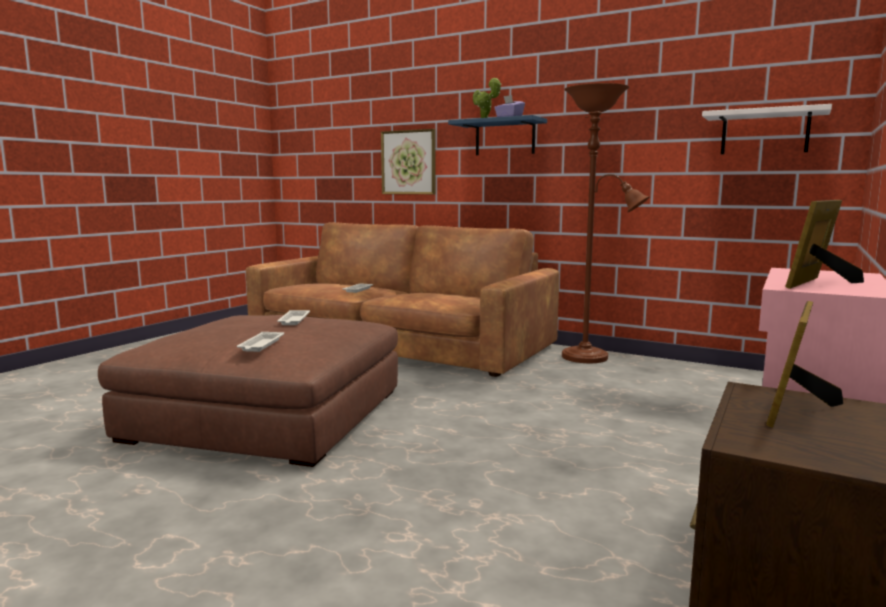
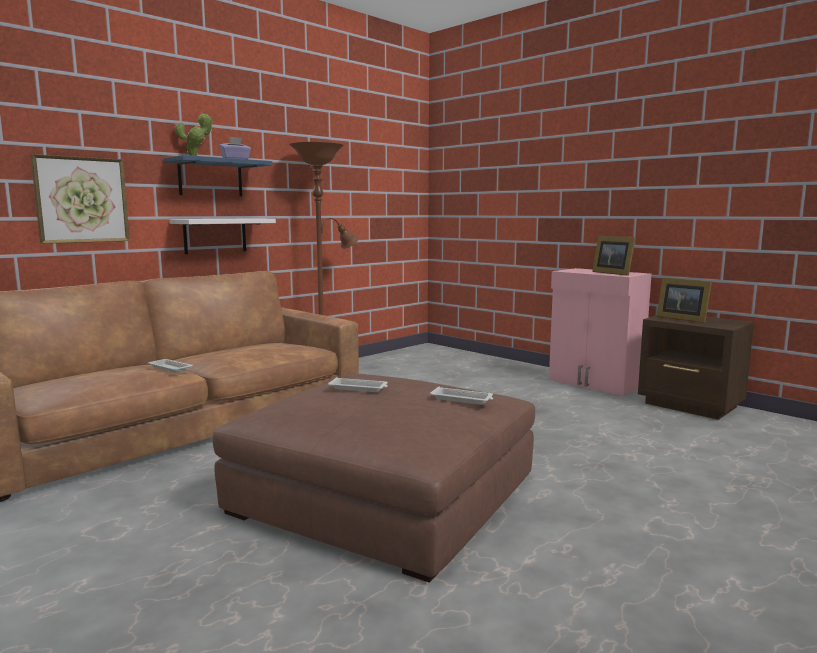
camera: 75 degrees left, 0 degrees up
white shelf [702,104,832,154] -> white shelf moved to [170,218,276,254]

